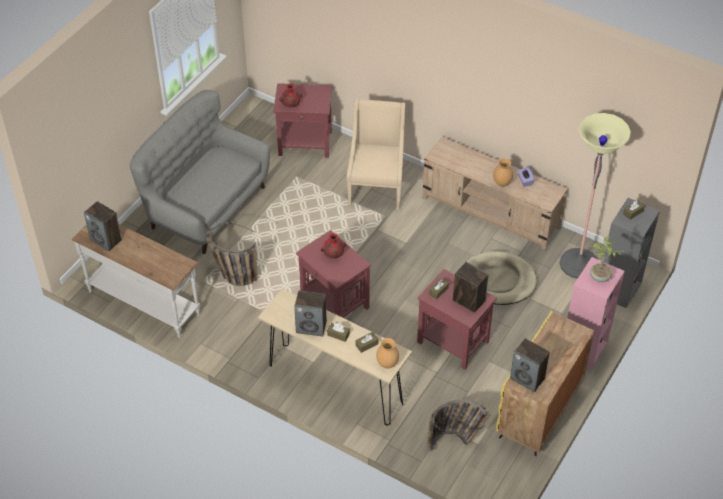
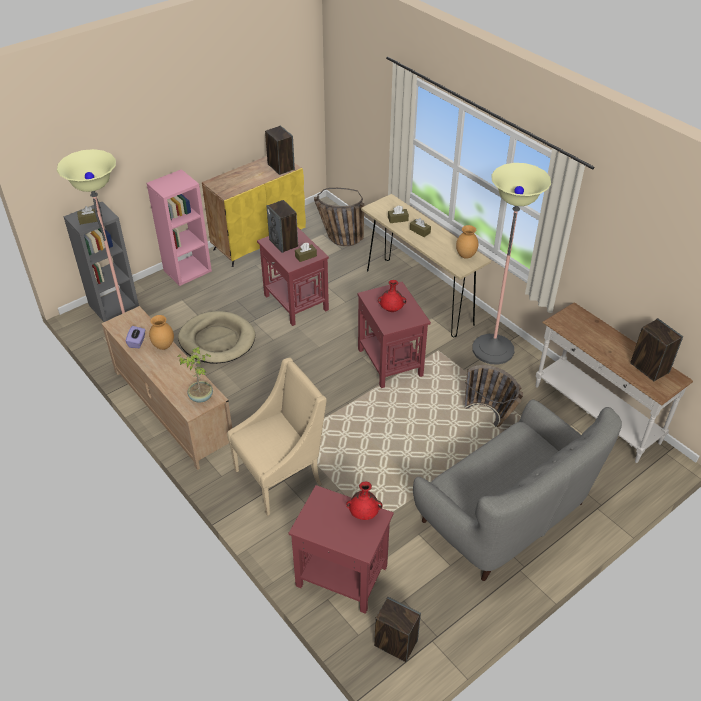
camera: 160 degrees left, 5 degrees down
speaker [294,291,327,336] -> speaker moved to [374,597,421,662]
beige armchair [347,99,405,210] -> beige armchair turned 150 degrees counterclockwise [227,358,326,516]
brown vase [376,338,399,369] -> brown vase moved to [456,225,478,259]
potted plant [590,236,625,282] -> potted plant moved to [177,347,213,402]
none -> floor lamp [472,163,551,365]

